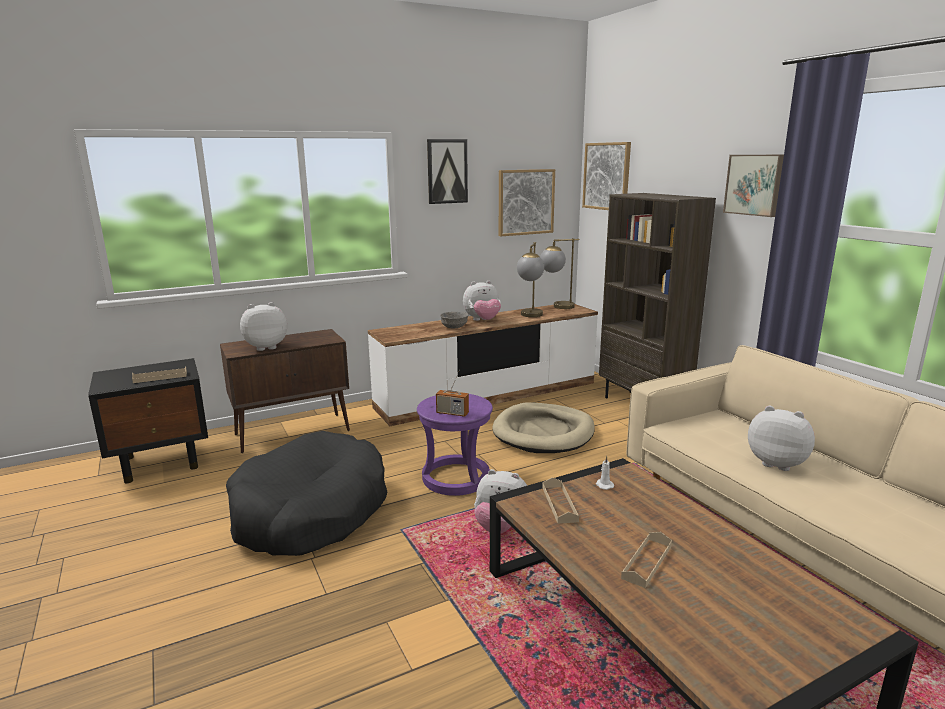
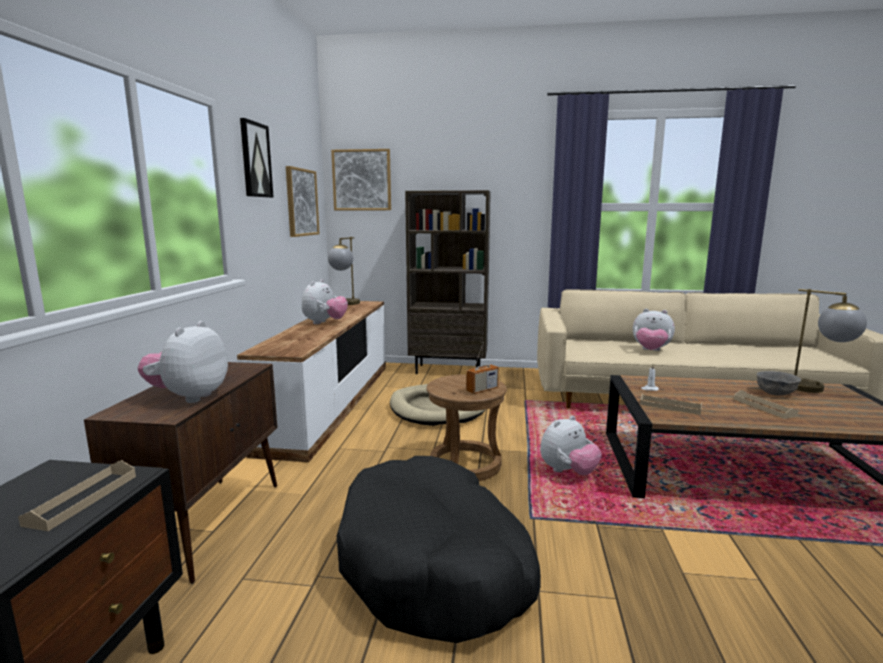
camera: 55 degrees left, 5 degrees down
purple stool [417,394,493,496] -> brown stool [426,374,507,481]
grey bowl [440,312,469,328] -> grey bowl moved to [757,371,801,395]
table lamp [517,242,544,317] -> table lamp moved to [794,289,867,393]
picture [723,155,784,217] -> none
plush toy [748,406,815,471] -> plush toy turned 135 degrees counterclockwise [633,309,675,351]

